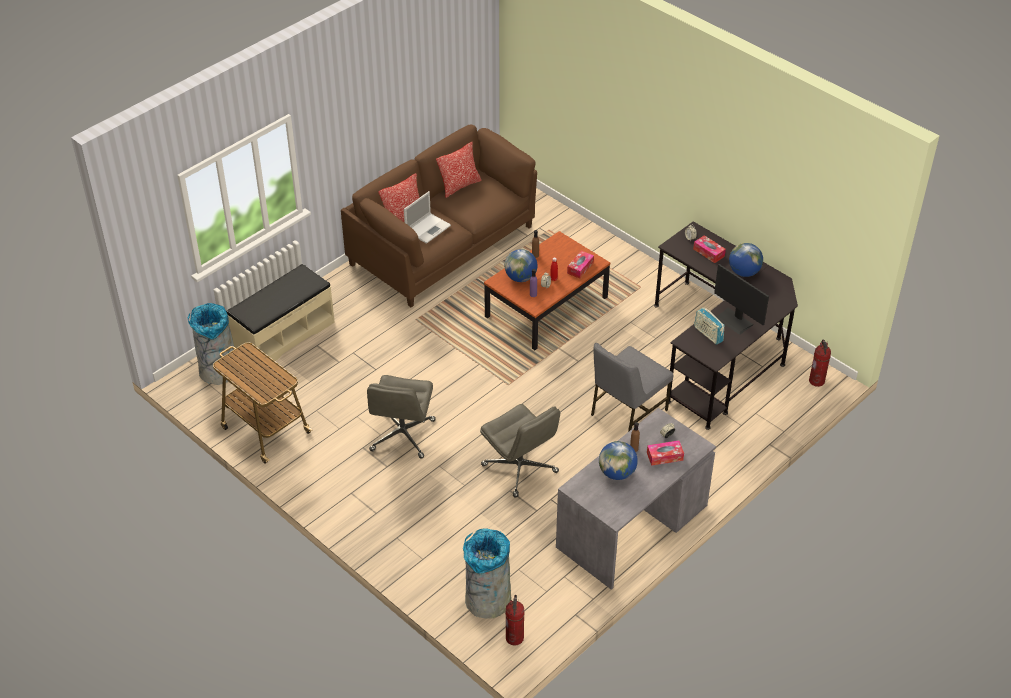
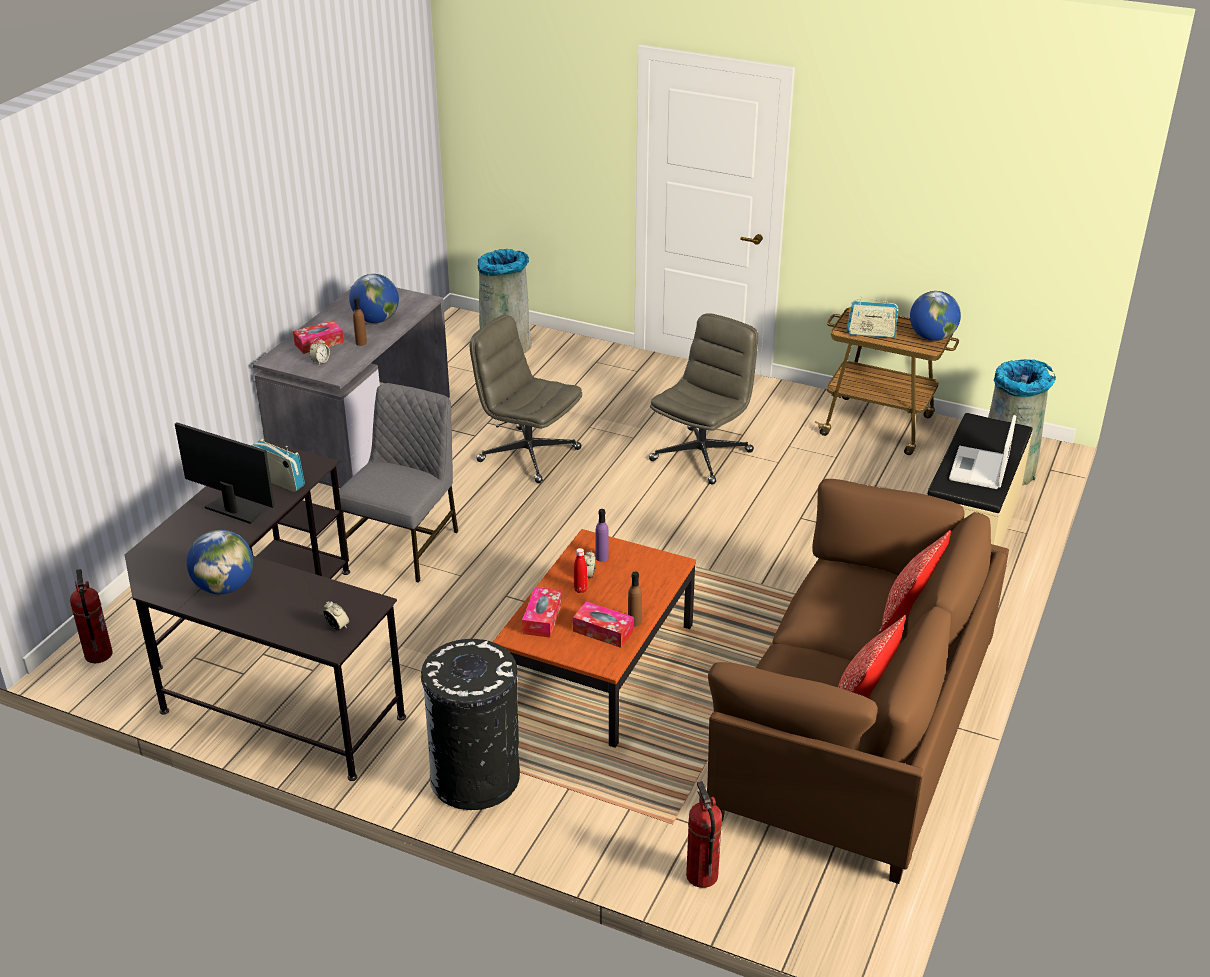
camera: 160 degrees right, 10 degrees down
grey office chair [367,375,436,459] -> grey office chair turned 45 degrees clockwise [649,313,758,485]
laptop [404,191,451,244] -> laptop moved to [949,415,1016,489]
globe [505,249,537,282] -> globe moved to [910,291,961,341]
fire extinguisher [505,595,525,646] -> fire extinguisher moved to [686,781,722,888]
tissue box [693,235,726,263] -> tissue box moved to [573,601,634,648]
none -> black trash can [421,639,520,810]
none -> radio [847,296,898,338]

